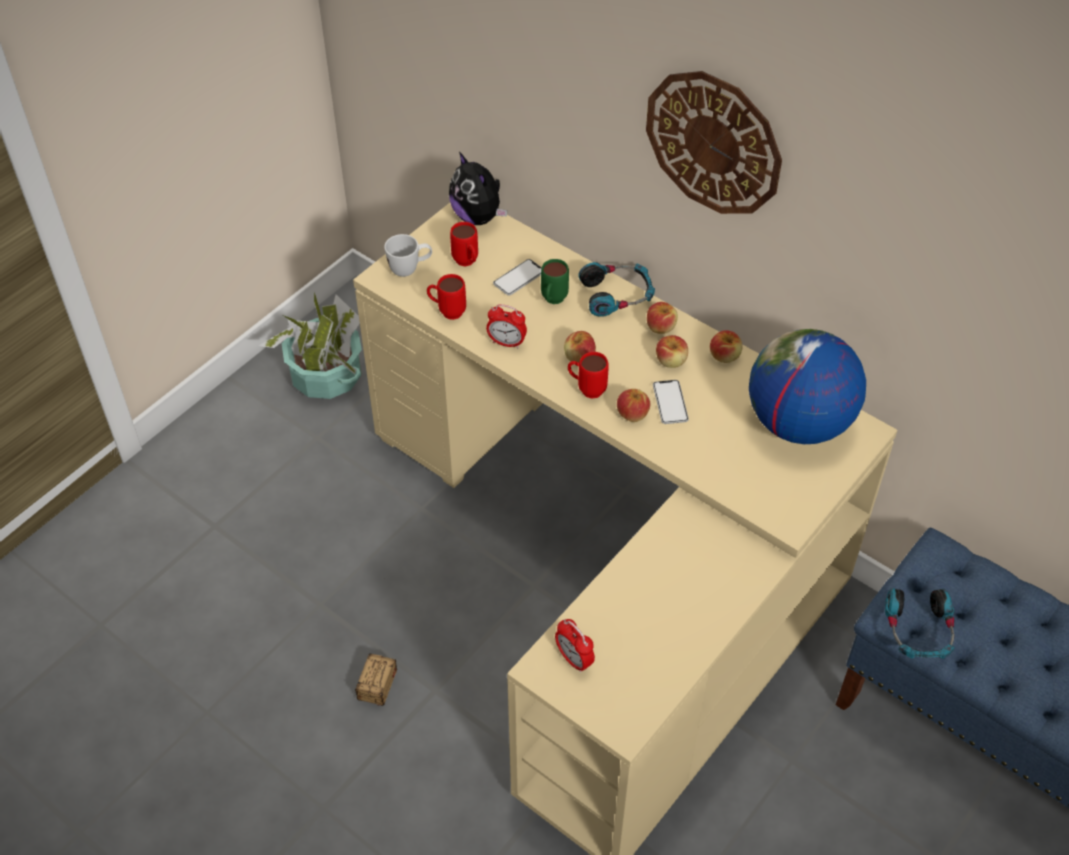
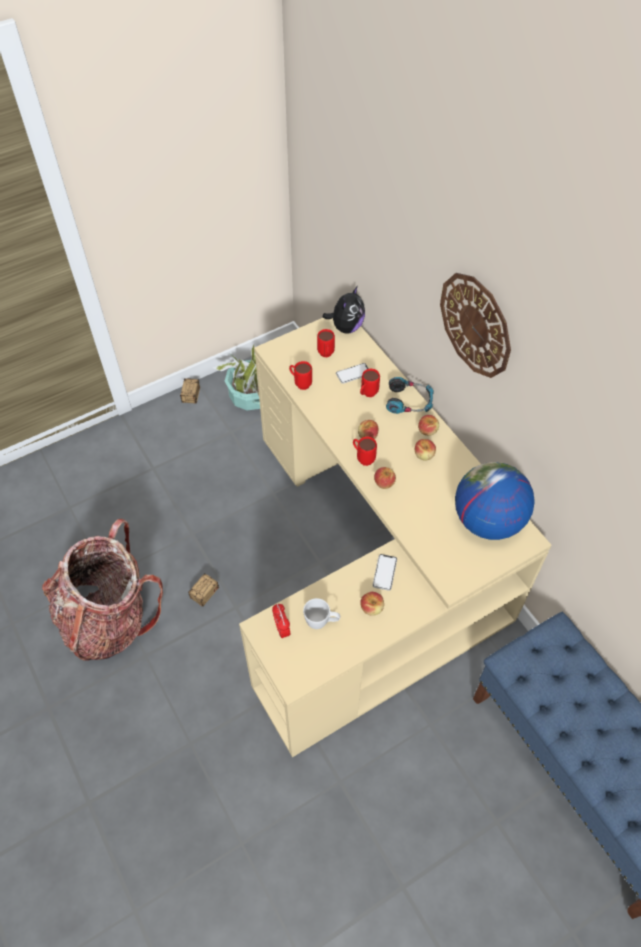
camera: 20 degrees right, 5 degrees up
white mug [384,234,432,277] -> white mug moved to [303,598,340,629]
plush toy [449,152,507,225] -> plush toy turned 135 degrees counterclockwise [322,286,365,334]
alarm clock [486,304,527,348] -> none
green mug [541,259,569,304] -> red mug [360,369,380,397]
phone [653,380,689,424] -> phone moved to [373,554,397,591]
apple [710,330,743,363] -> apple moved to [360,592,384,616]
headphones [885,588,955,659] -> none
none -> backpack [42,519,163,661]
none -> storage box [180,378,200,404]

